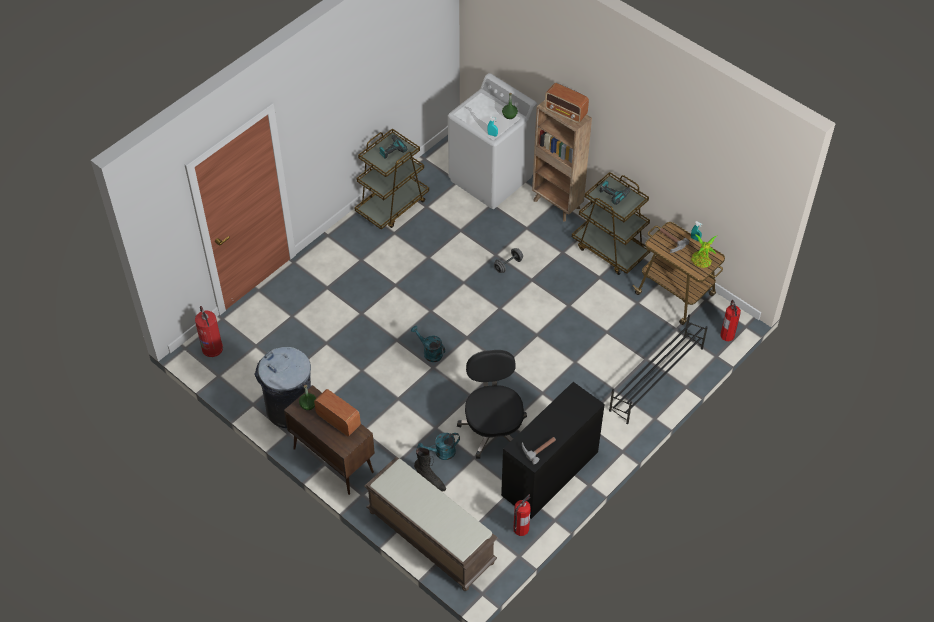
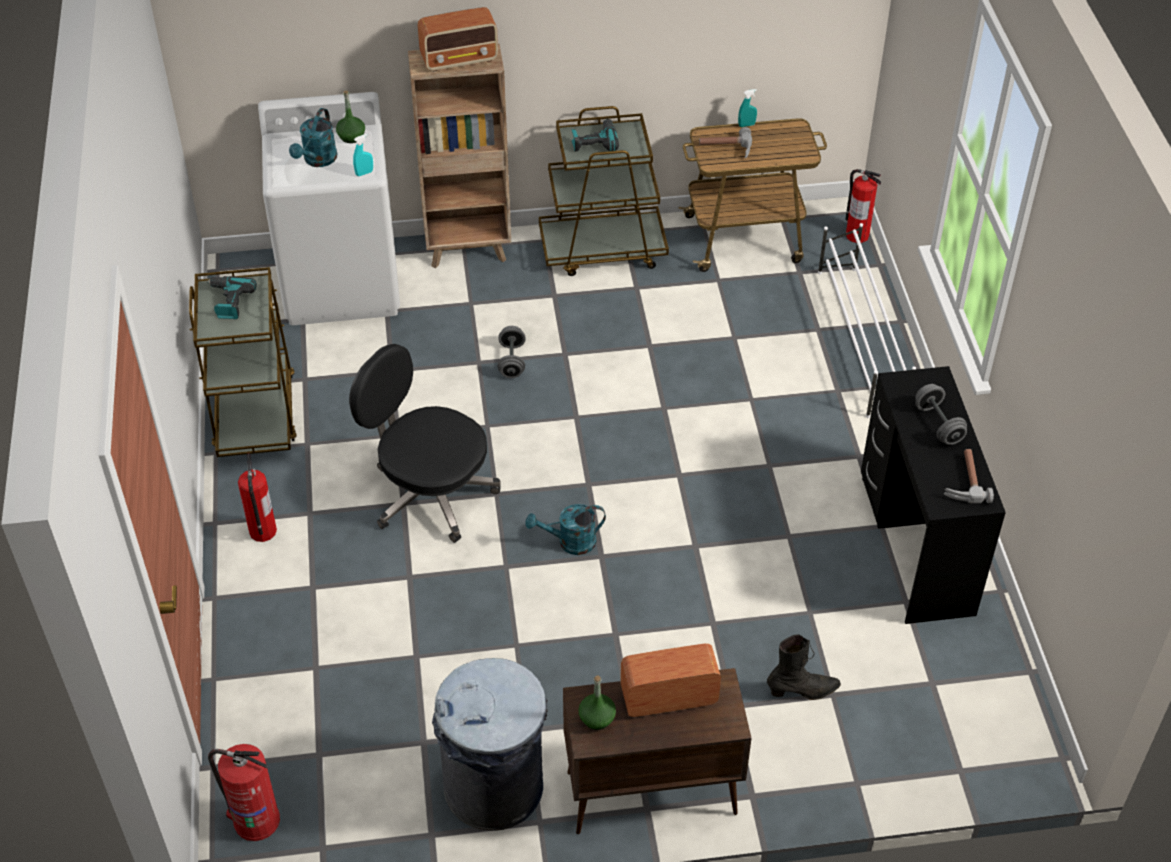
camera: 50 degrees left, 5 degrees down
brown bench [364,457,498,591] -> none
turquoise watering can [418,433,460,460] -> turquoise watering can moved to [289,108,337,167]
black office chair [457,350,527,459] -> black office chair moved to [349,344,501,543]
fire extinguisher [514,494,531,536] -> fire extinguisher moved to [238,453,277,542]
black shoe rack [609,315,708,424] -> white shoe rack [818,223,916,418]
potted plant [691,234,717,268] -> none
none -> grey dumbbell [915,384,967,445]

